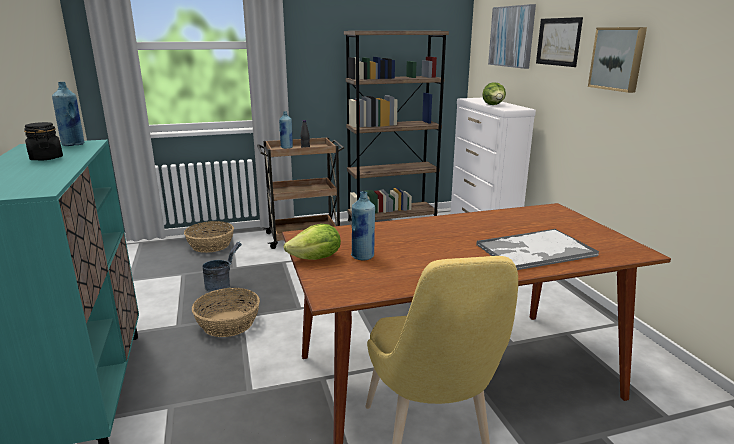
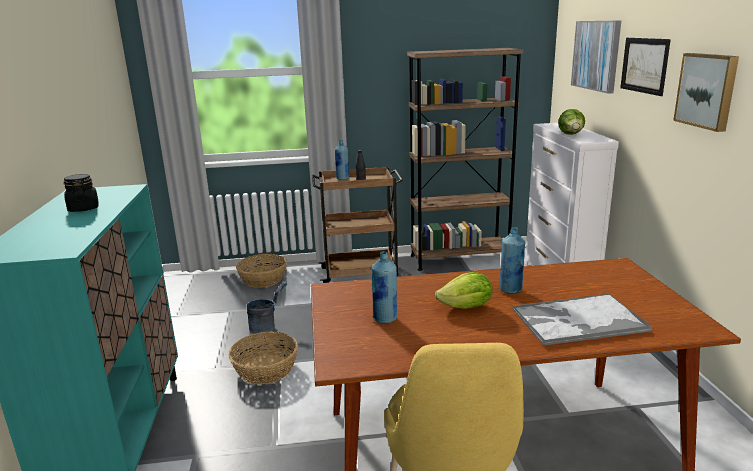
camera: 10 degrees right, 0 degrees up
blue bottle [52,82,84,146] -> blue bottle moved to [500,227,525,294]
lettuce [284,224,341,260] -> lettuce moved to [435,272,493,309]

